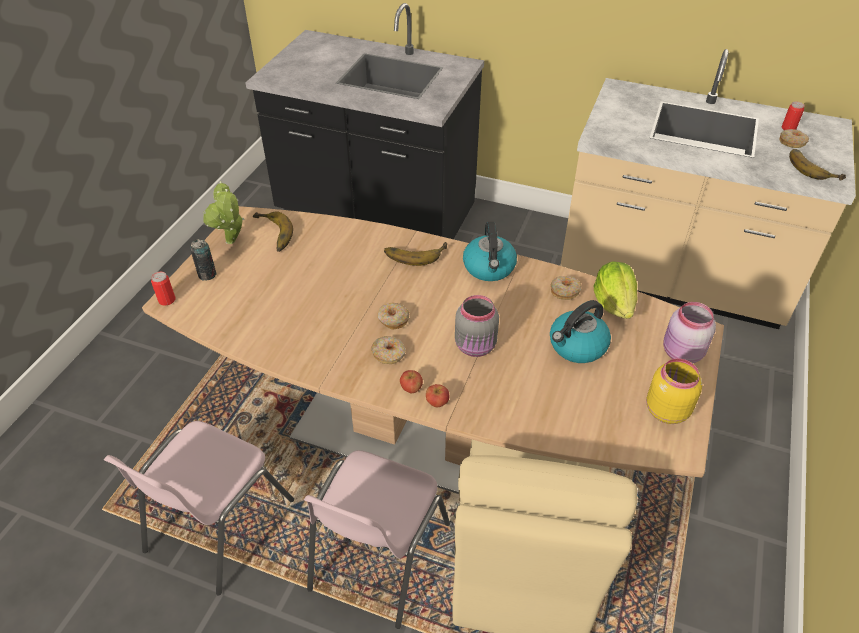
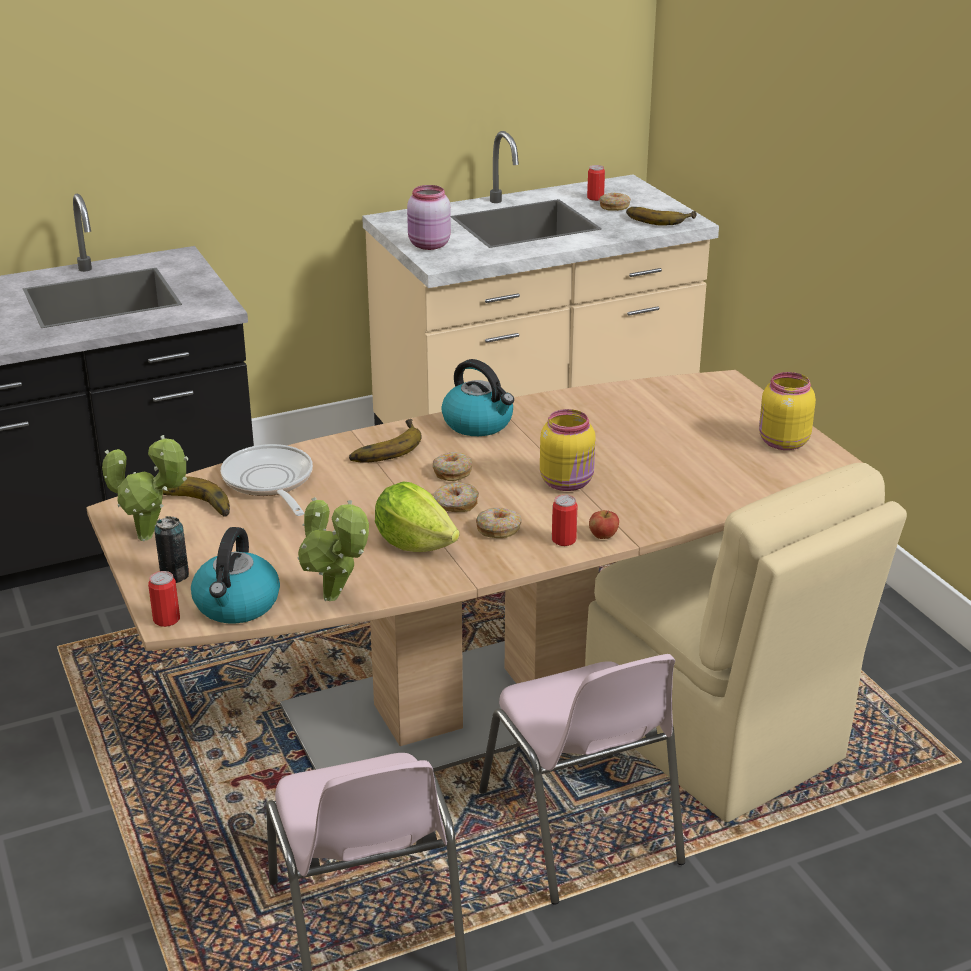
camera: 45 degrees left, 15 degrees down
apple [400,370,423,393] -> can [552,495,578,546]
grey jar [455,295,499,357] -> yellow jar [540,409,596,491]
kettle [550,300,611,363] -> kettle moved to [191,527,280,623]
donut [551,276,582,300] -> donut moved to [433,452,472,481]
lettuce [594,261,638,319] -> lettuce moved to [375,481,460,552]
pink jar [663,302,716,363] -> pink jar moved to [407,185,451,250]
none -> frying pan [221,444,313,516]
none -> potted plant [298,497,369,601]

